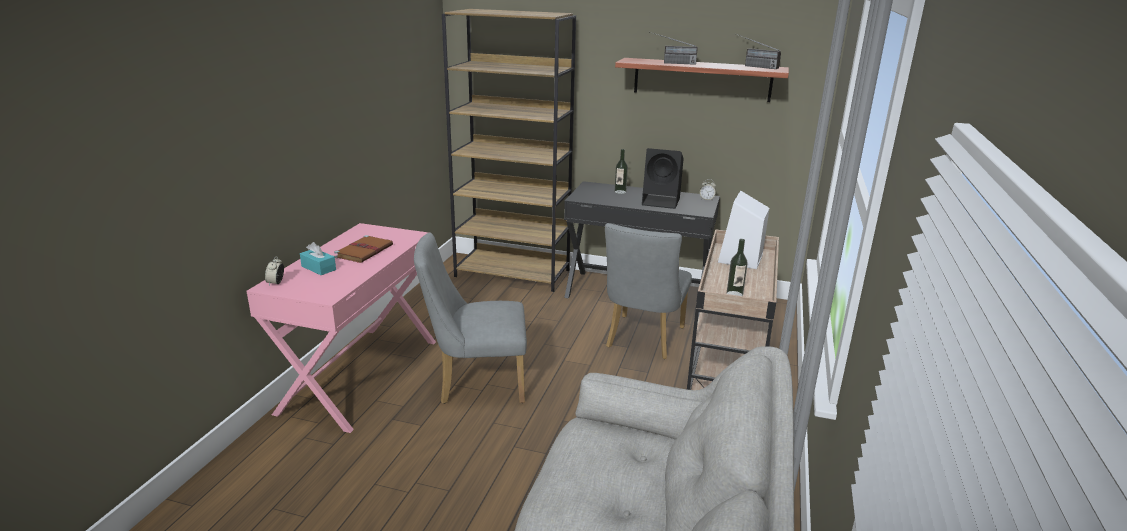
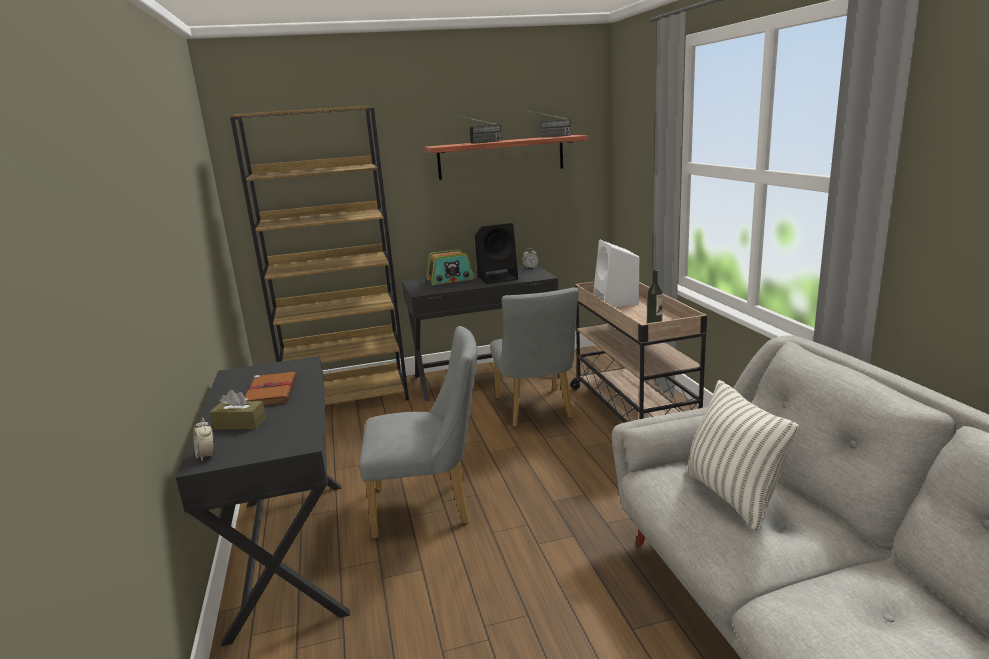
camera: 30 degrees left, 5 degrees down
pink desk [246,223,436,433] -> black desk [176,356,350,646]
turquoise tissue box [300,242,336,275] -> brown tissue box [209,390,266,430]
grey chair [414,233,527,404] -> grey chair turned 150 degrees counterclockwise [359,326,478,539]
bottle [615,149,628,194] -> radio [427,249,474,285]
none -> pillow [685,380,799,531]

